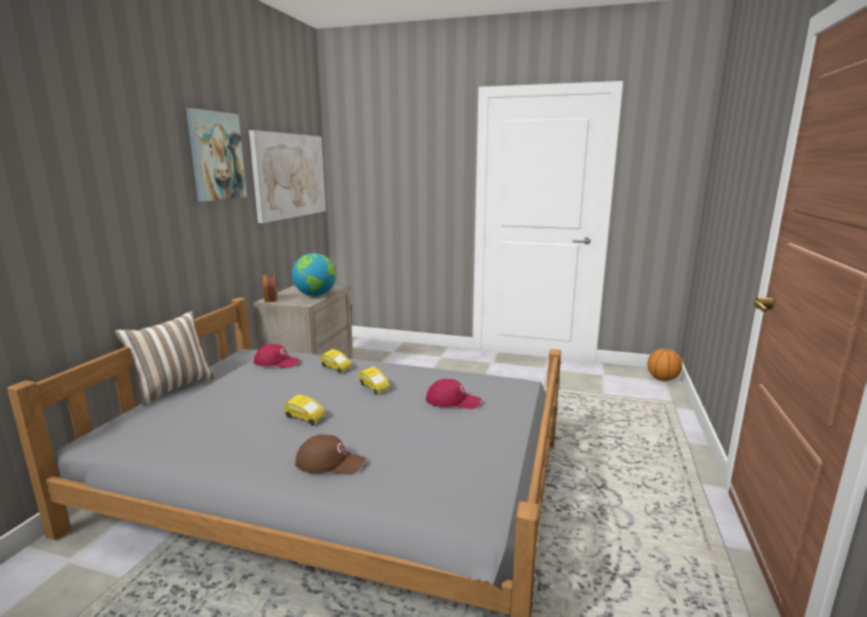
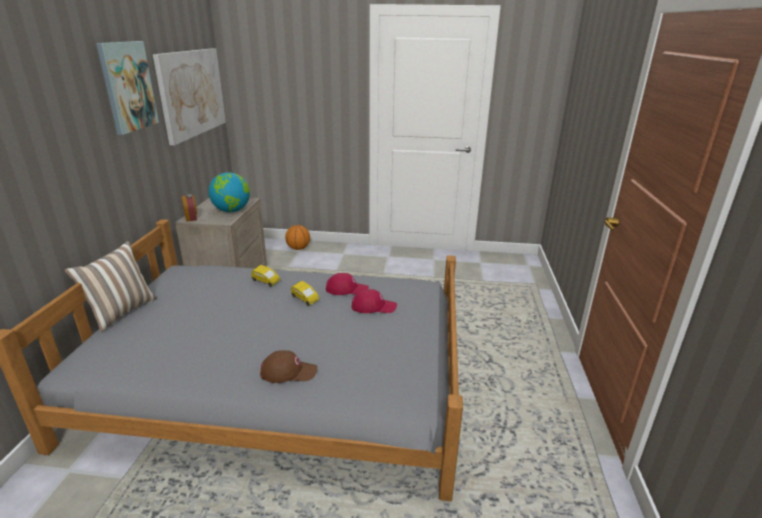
camera: 10 degrees left, 10 degrees up
red cap [254,344,300,368] -> red cap moved to [326,273,369,295]
yellow toy car [284,394,326,425] -> none
basketball [647,348,682,381] -> basketball moved to [285,225,310,250]

